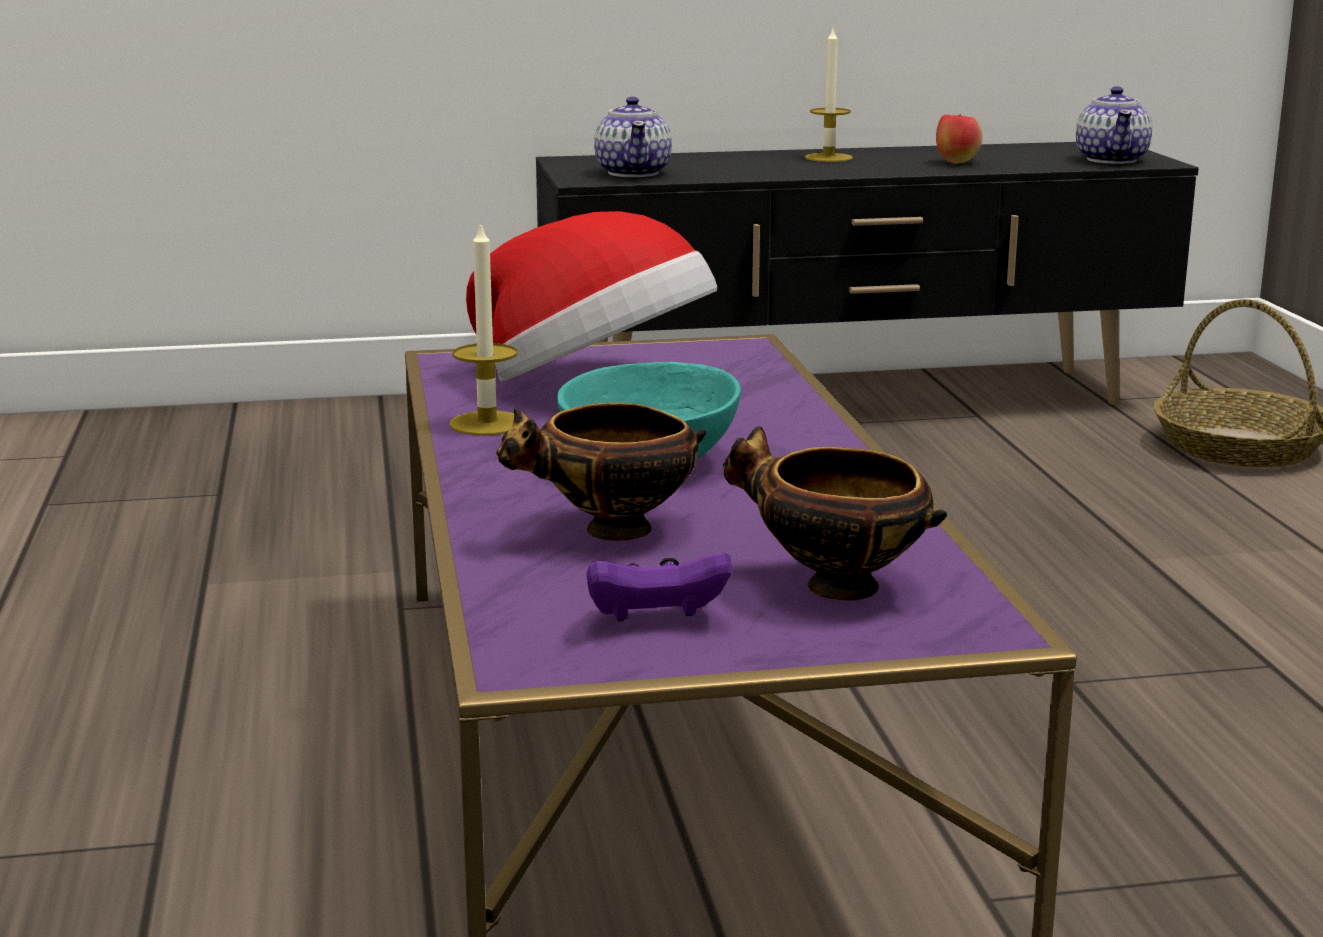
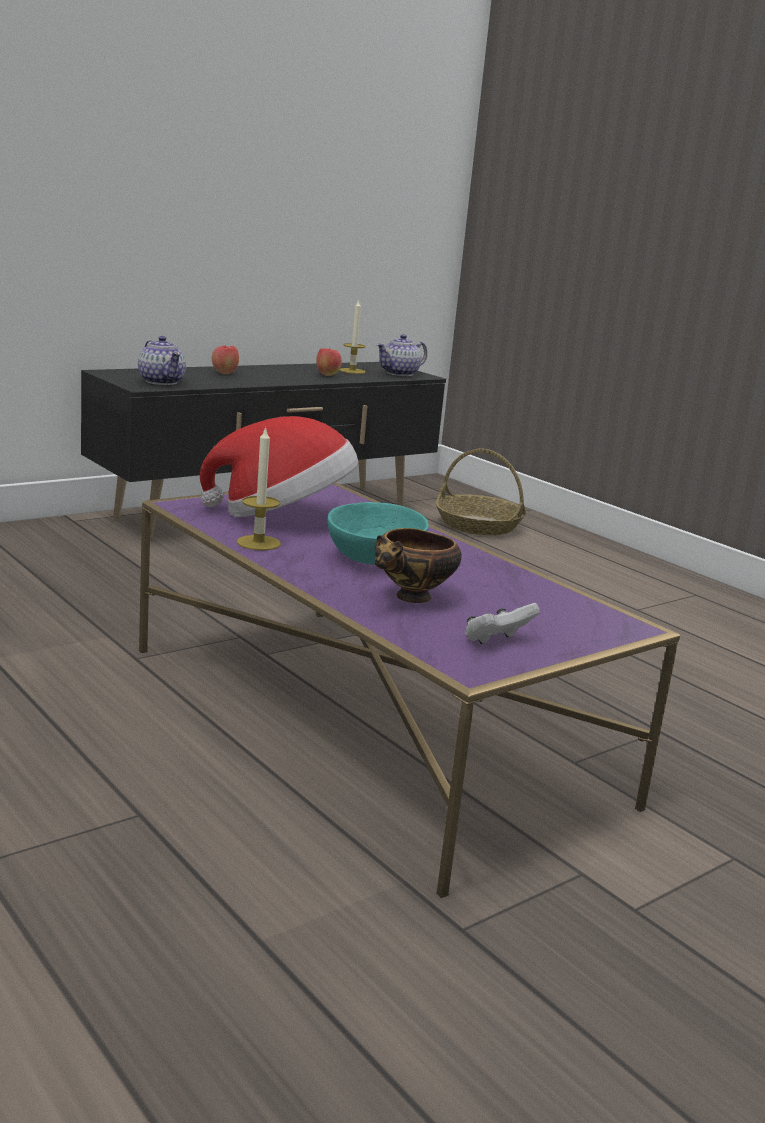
camera: 30 degrees left, 0 degrees up
purple game controller [586,552,732,621] -> white game controller [465,603,540,644]
bowl [723,426,947,601] -> none
candle [805,28,853,162] -> candle moved to [339,299,366,374]
teapot [1076,86,1152,164] -> teapot turned 75 degrees clockwise [376,334,427,376]
none -> apple [212,346,239,374]

